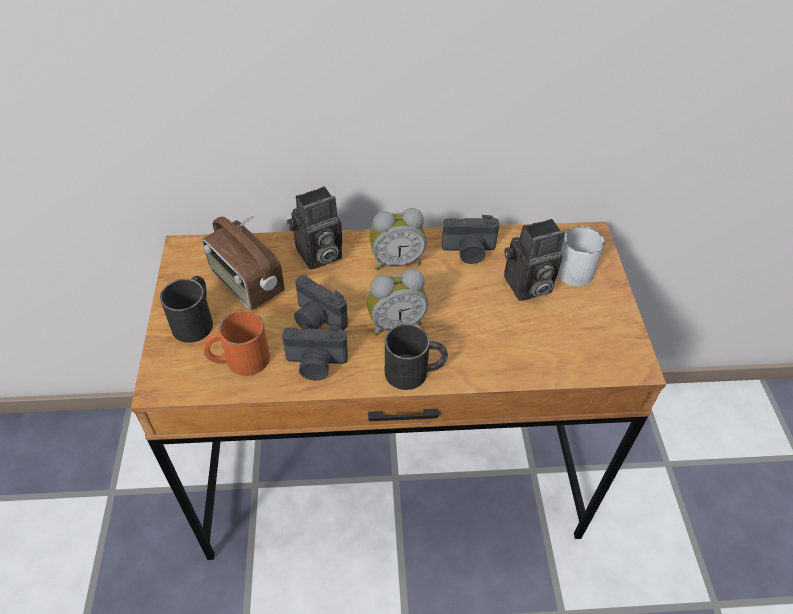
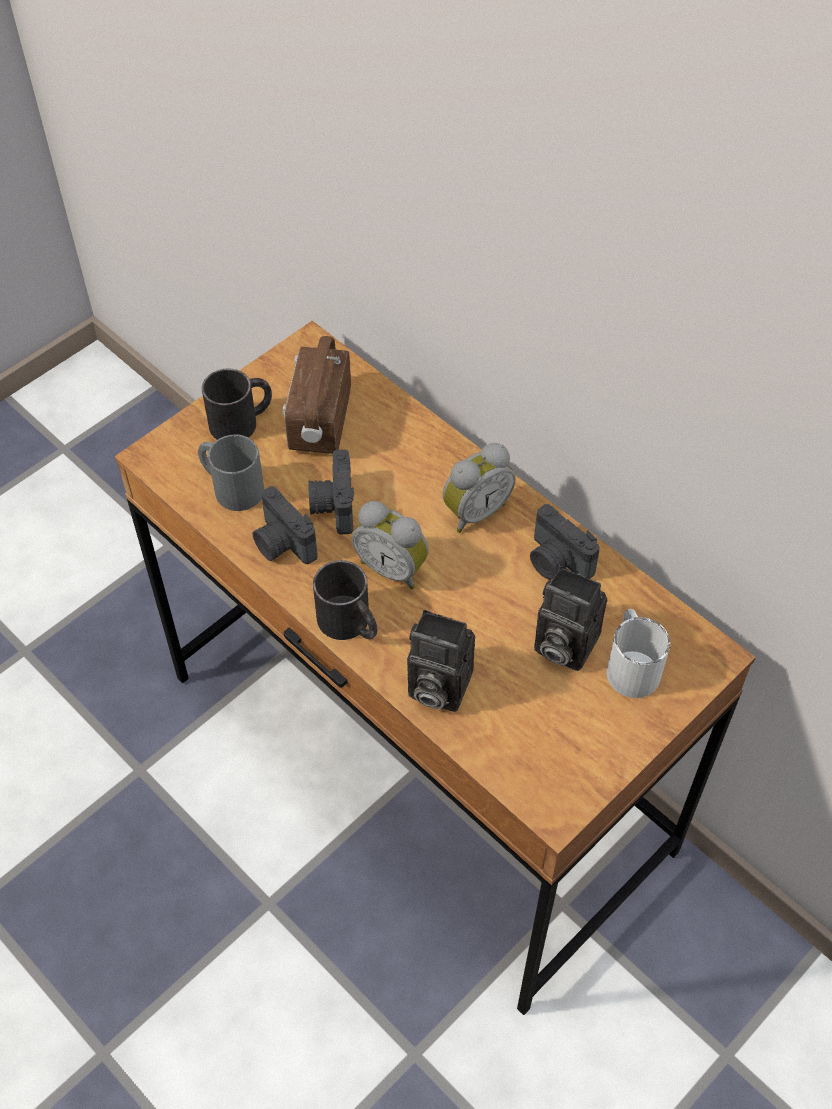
camera: 50 degrees right, 5 degrees up
orange mug [203,310,270,376] -> grey mug [198,434,264,511]
camera [287,186,342,270] -> camera moved to [407,610,475,712]
alarm clock [369,208,426,270] -> alarm clock turned 75 degrees counterclockwise [443,443,515,533]

